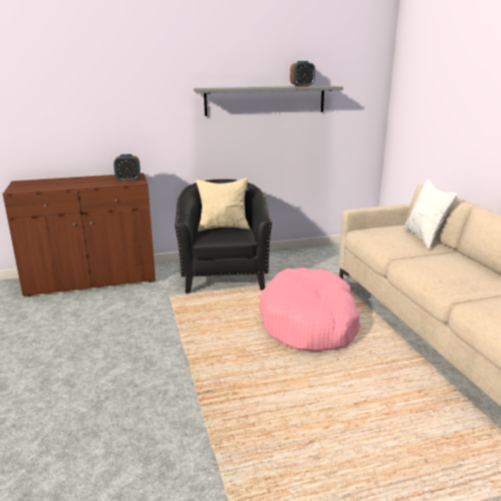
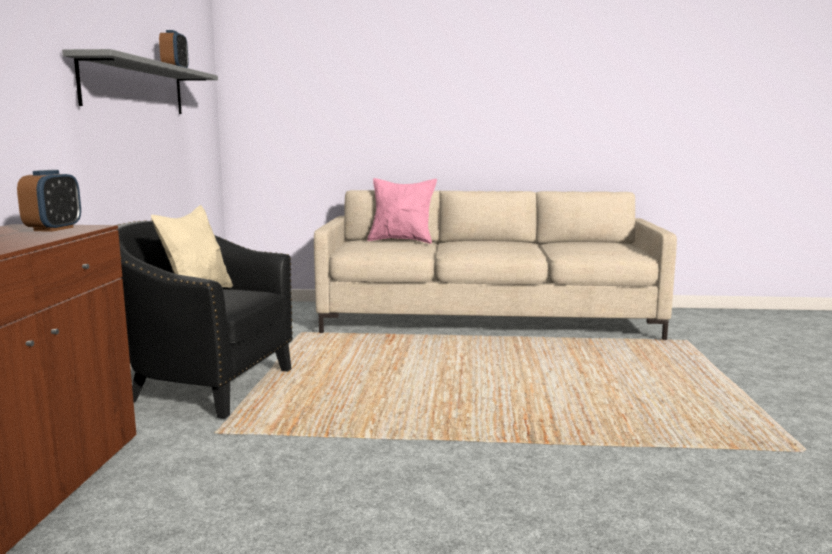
camera: 70 degrees left, 10 degrees down
pink dog bed [259,268,361,351] -> none
white pillow [404,180,457,249] -> pink pillow [367,178,437,244]

